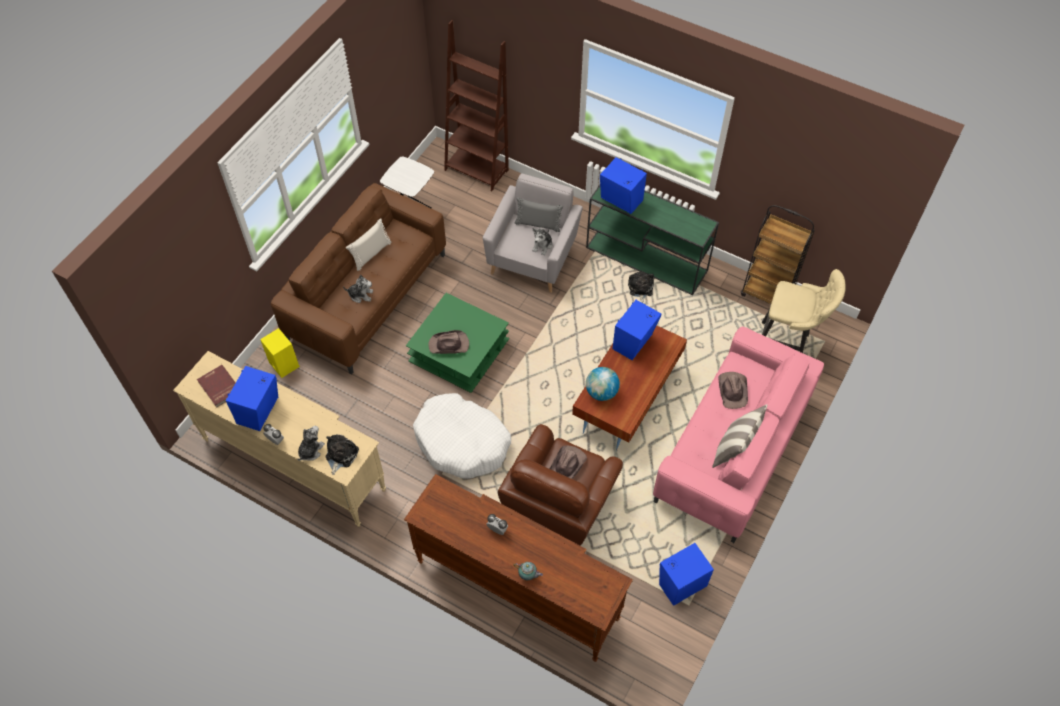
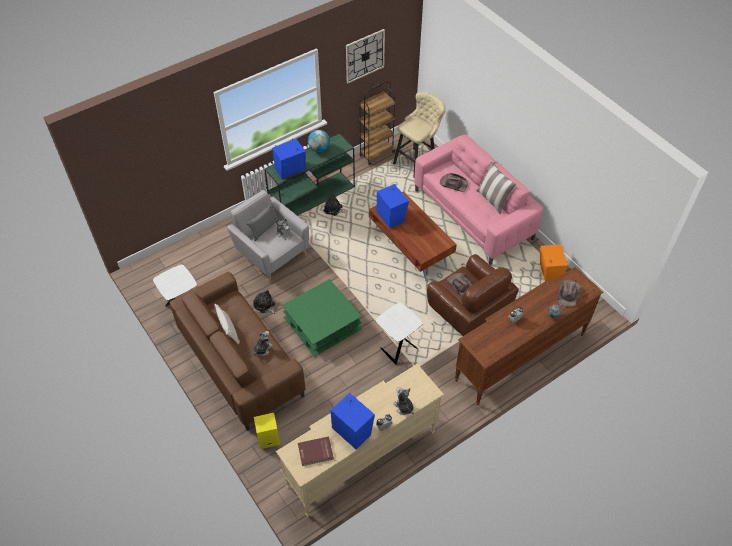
camera: 65 degrees left, 5 degrees down
plush toy [326,434,359,475] -> plush toy moved to [253,290,276,314]
white dog bed [413,393,511,479] -> white side table [376,302,423,365]
brown hat [428,330,469,354] -> brown hat moved to [557,280,582,307]
brown bookcase [444,20,509,192] -> none
globe [586,367,620,401] -> globe moved to [308,130,330,152]
blue speaker [659,543,714,606] -> orange speaker [540,244,568,283]
none -> wall clock [346,29,385,83]

